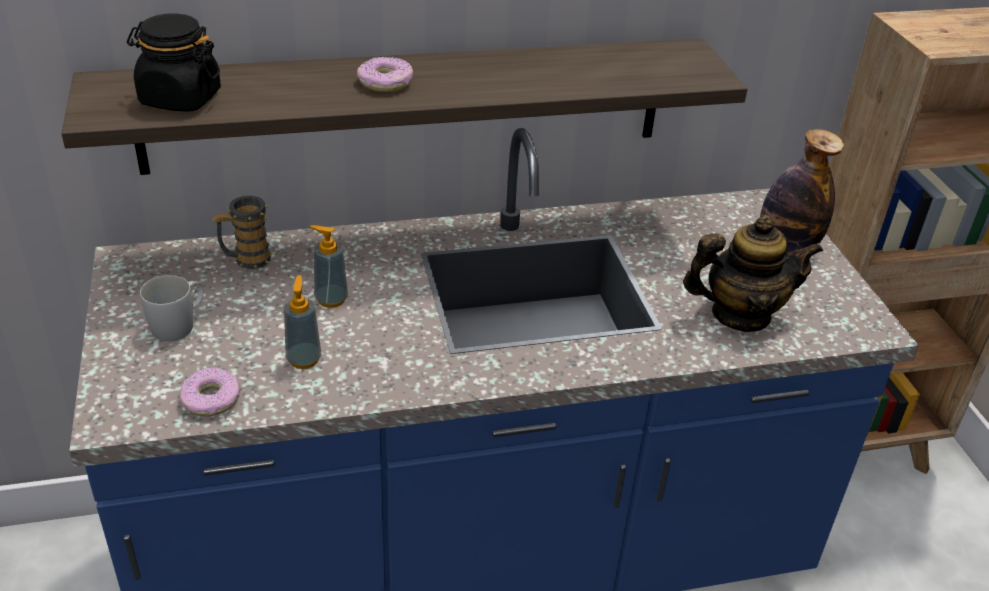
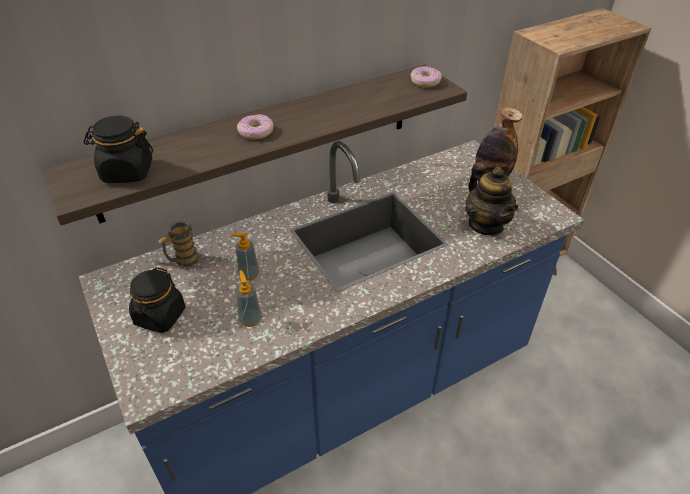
camera: 15 degrees left, 5 degrees up
white mug [140,275,204,341] -> black jar [129,267,186,333]
donut [180,368,241,416] -> donut moved to [410,66,442,87]
teapot [683,215,823,332] -> teapot turned 90 degrees clockwise [465,162,518,236]

